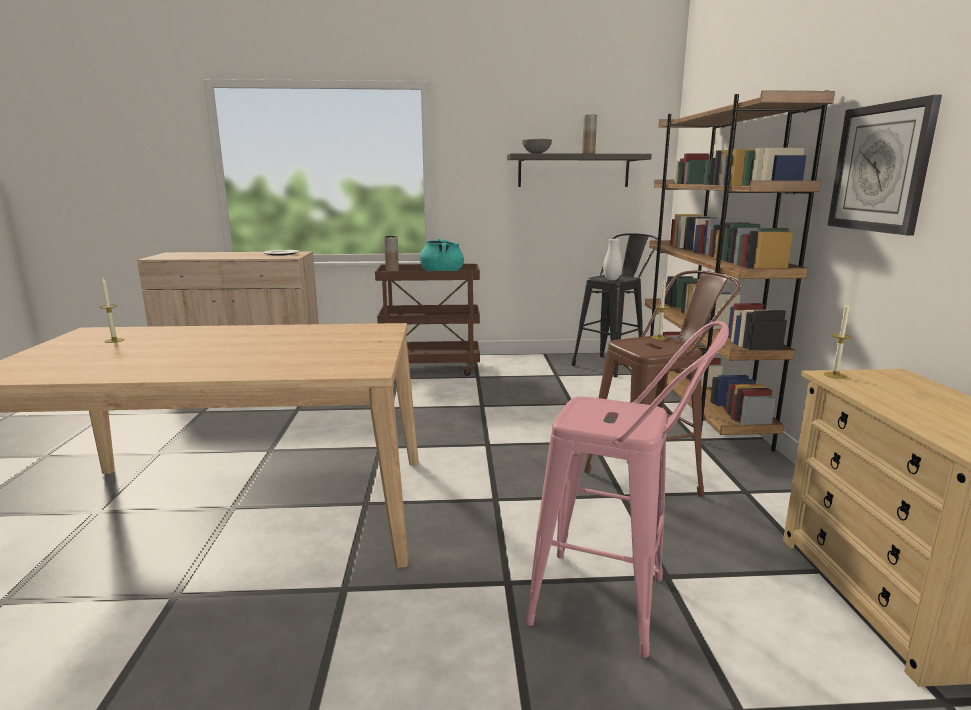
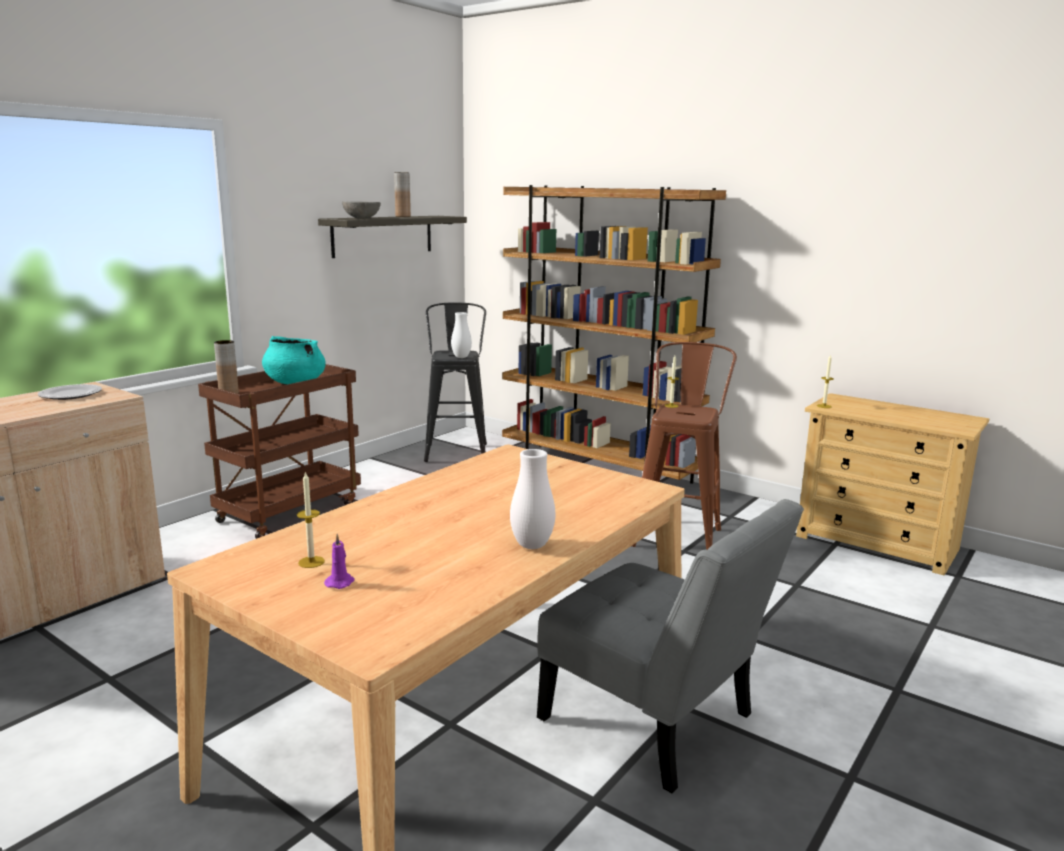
camera: 50 degrees left, 0 degrees up
pink stool [525,321,729,658] -> none
wall clock [827,95,942,235] -> none
none -> purple candle [324,534,355,589]
none -> white vase [510,449,555,549]
none -> grey chair [537,499,804,793]

